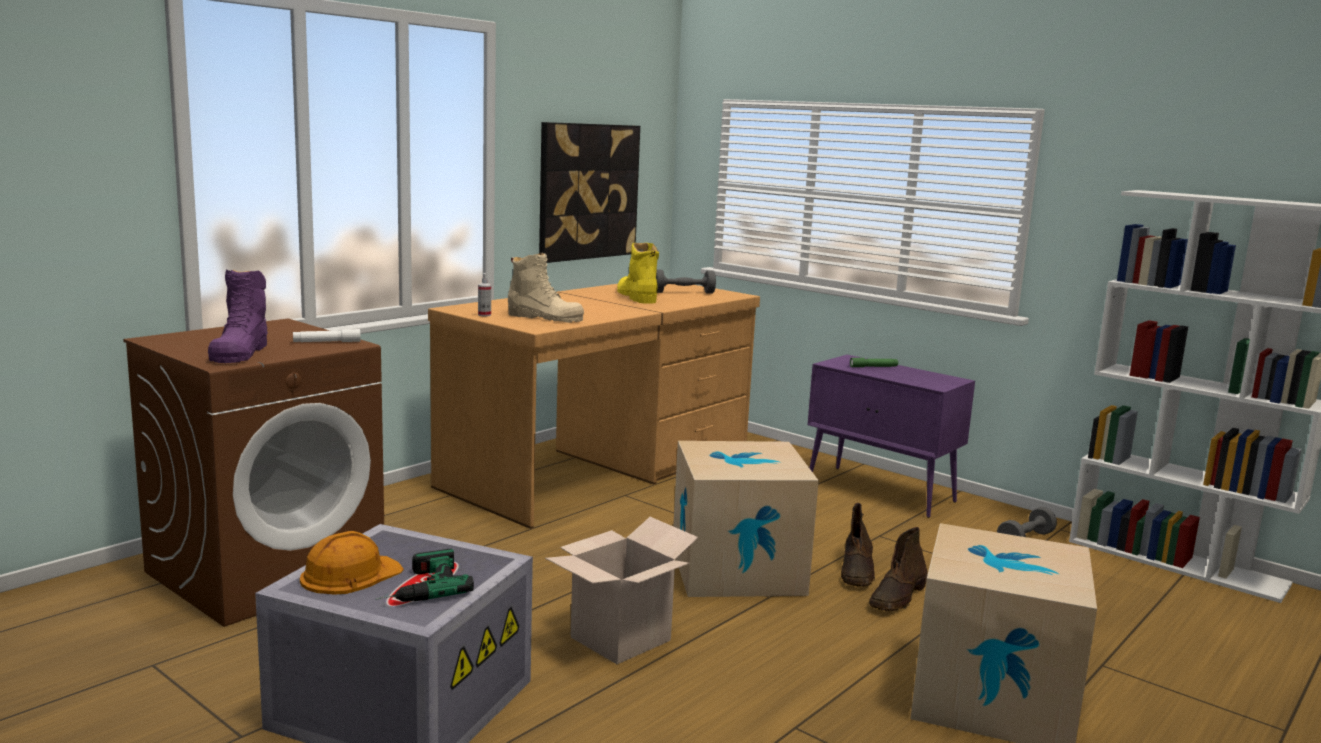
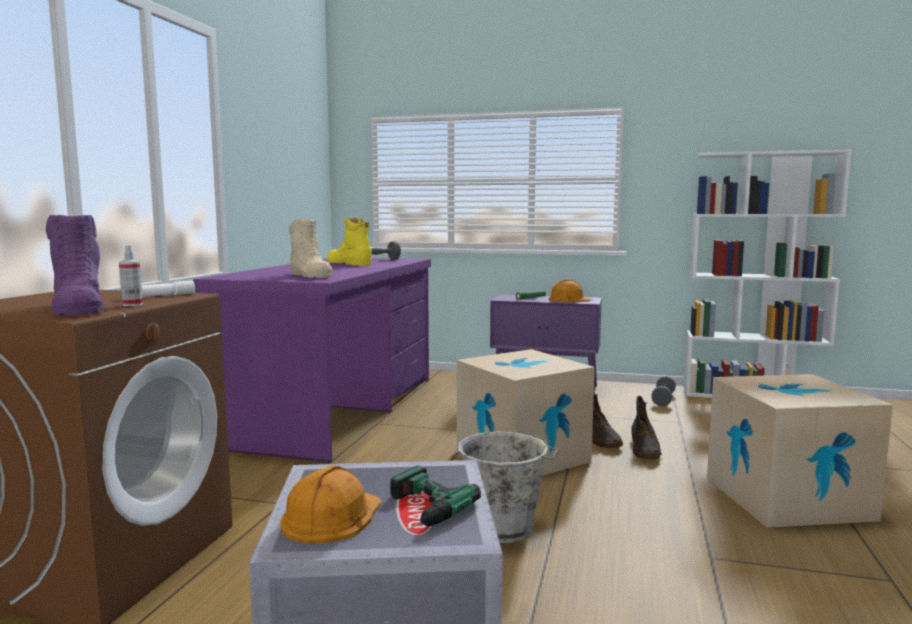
camera: 25 degrees left, 5 degrees down
brown desk [428,284,760,529] -> purple desk [193,258,431,463]
spray bottle [478,273,491,316] -> spray bottle moved to [119,245,143,306]
beige boot [508,253,584,323] -> beige boot turned 60 degrees clockwise [289,219,333,278]
picture [539,122,640,263] -> none
cardboard box [545,517,698,664] -> grey bucket [458,431,559,543]
none -> orange hard hat [548,280,593,302]

